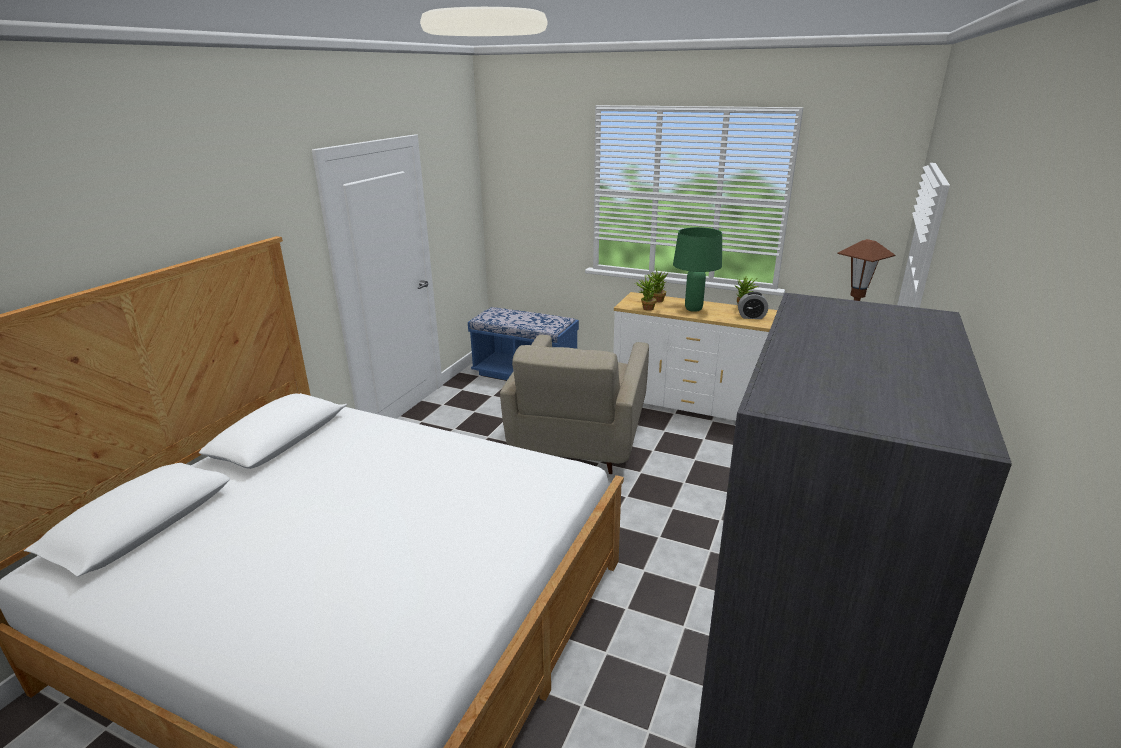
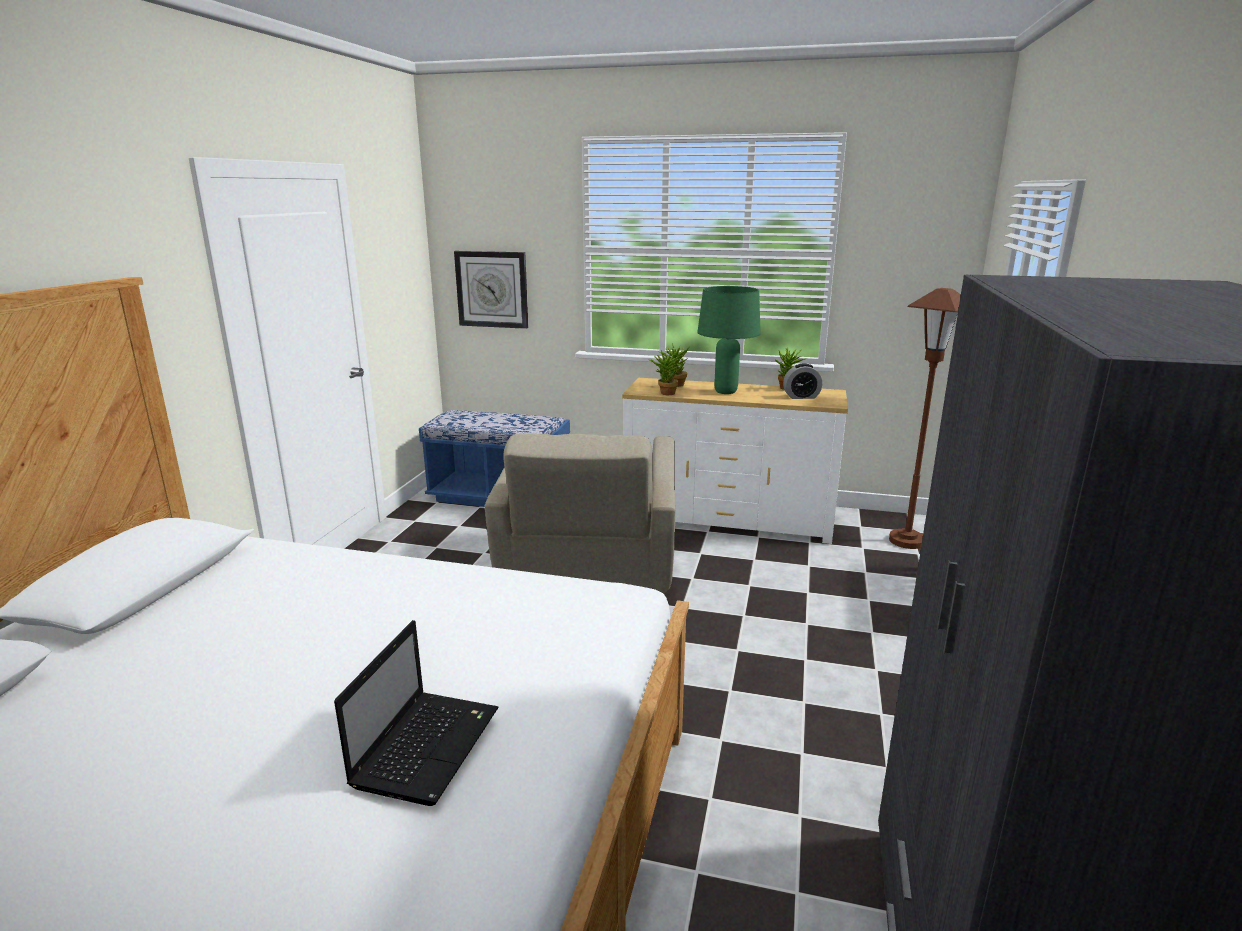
camera: 10 degrees left, 5 degrees down
none -> laptop [334,620,499,806]
none -> wall clock [454,251,529,329]

